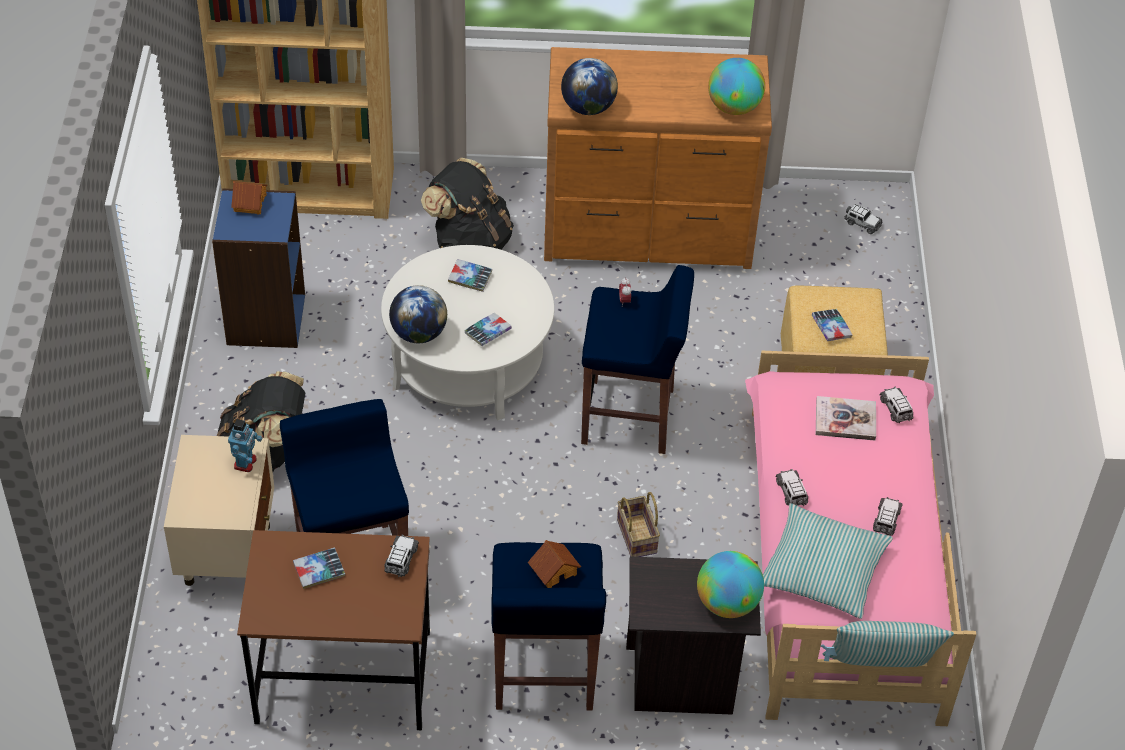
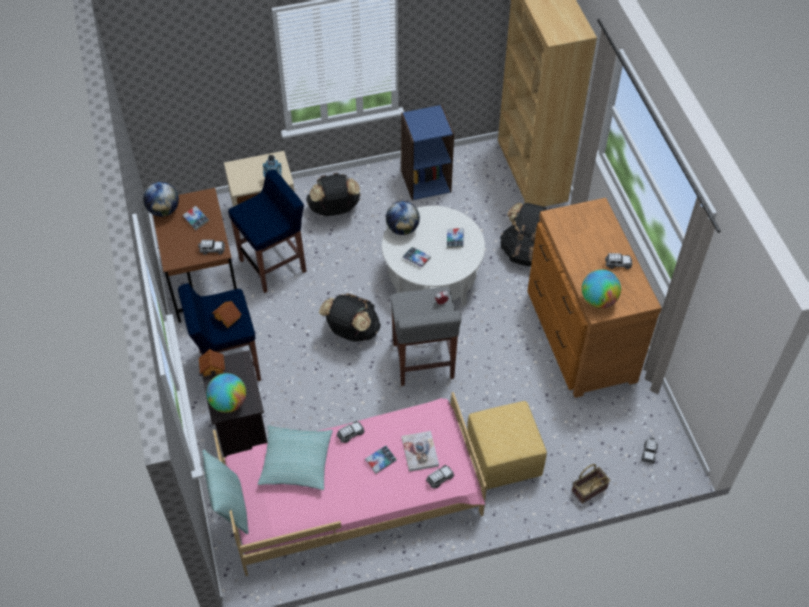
camera: 75 degrees right, 5 degrees up
toy house [231,181,267,214] -> toy house moved to [199,349,225,377]
globe [561,58,618,115] -> globe moved to [143,182,179,217]
blue stool [581,265,694,454] -> grey stool [390,287,462,386]
basket [617,492,660,557] -> basket moved to [572,464,610,504]
book [812,309,852,341] -> book moved to [365,445,397,474]
toy car [873,497,903,536] -> toy car moved to [605,253,632,269]
none -> black backpack [319,293,381,342]

